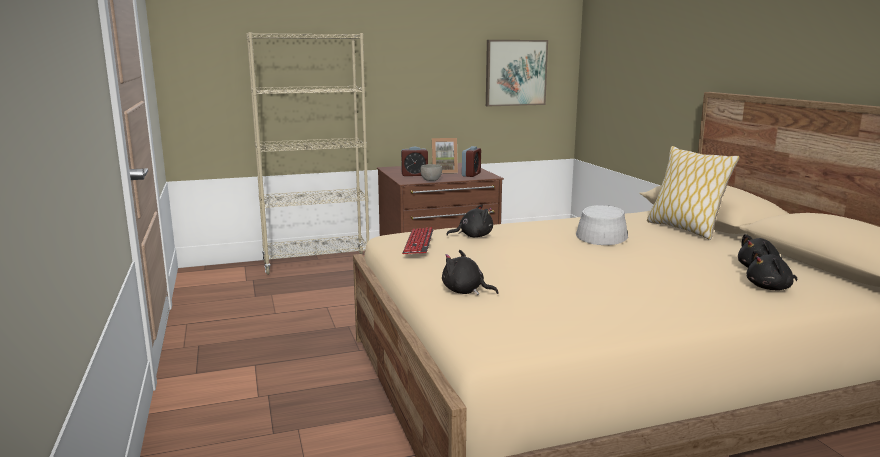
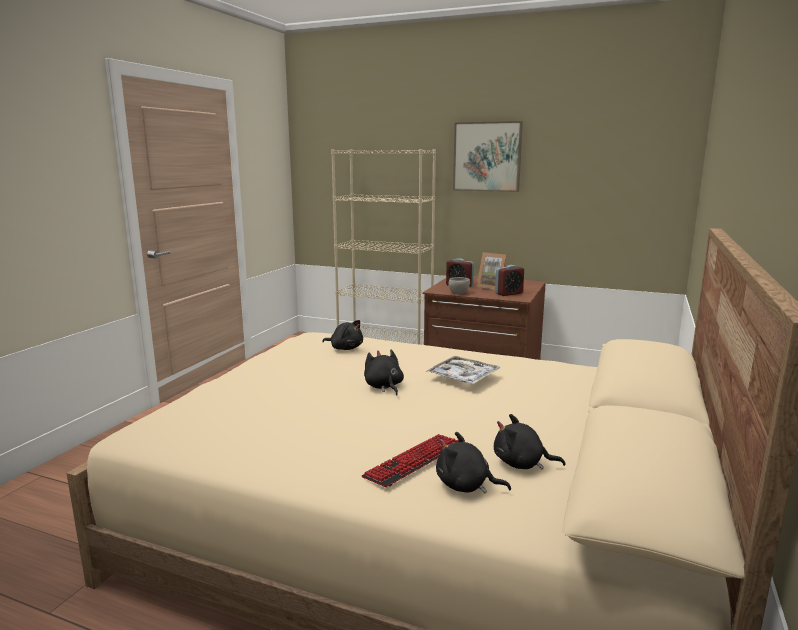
camera: 40 degrees right, 0 degrees up
keyboard [403,227,433,254] -> keyboard moved to [362,434,459,487]
black plush toy [442,250,498,295] -> black plush toy moved to [364,349,404,395]
picture [486,40,548,107] -> picture moved to [453,121,523,192]
grey hat [576,205,628,245] -> tray [426,356,500,384]
pillow [647,146,740,240] -> none

